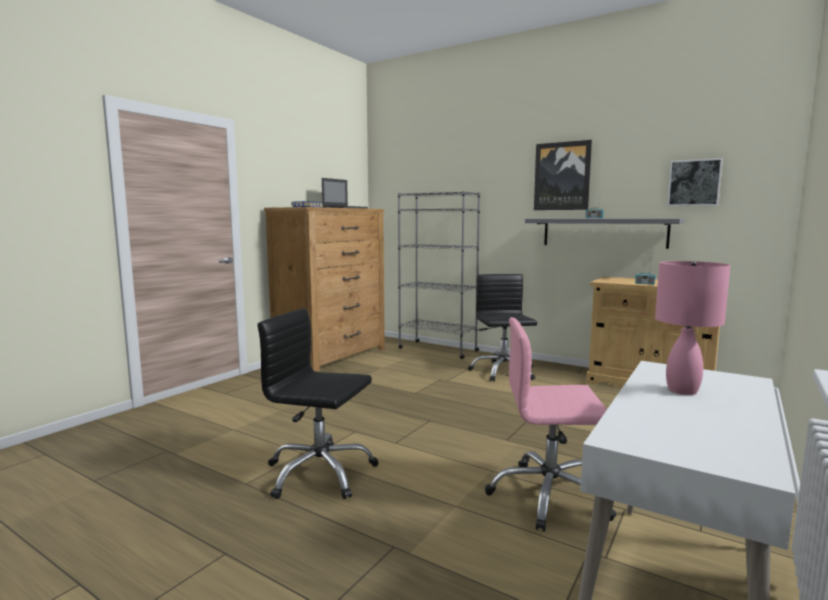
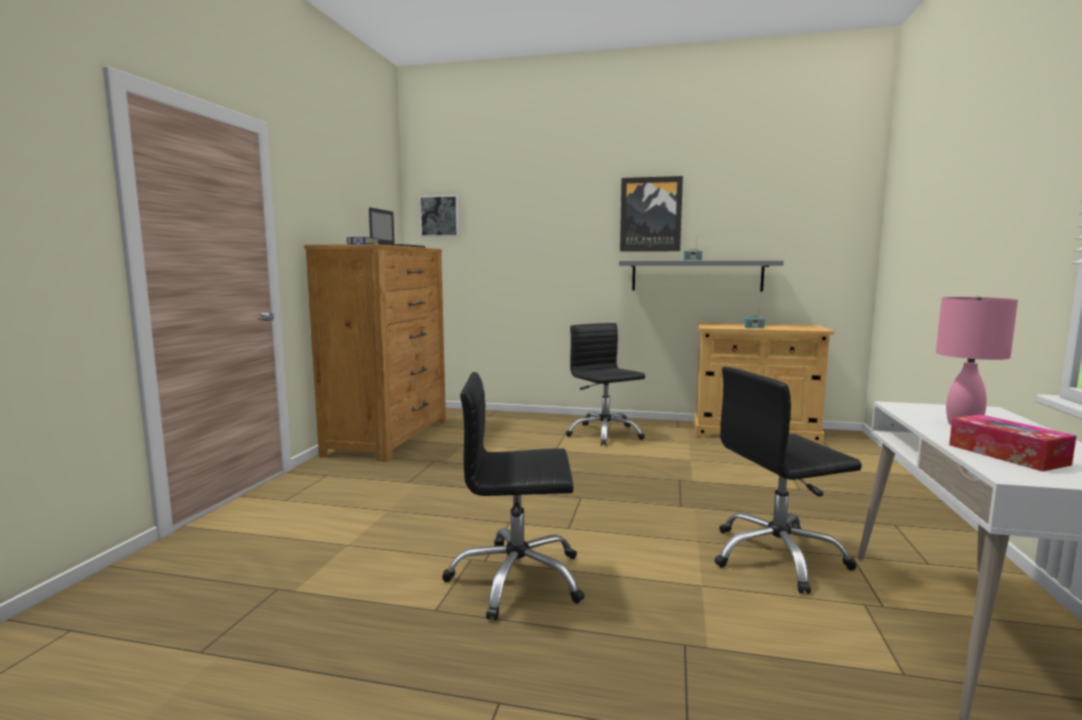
camera: 20 degrees left, 0 degrees up
grey bookcase [398,191,480,359] -> none
pink office chair [485,317,617,532] -> black office chair [714,367,862,594]
picture [667,158,723,206] -> picture moved to [419,195,460,237]
none -> tissue box [949,414,1076,471]

